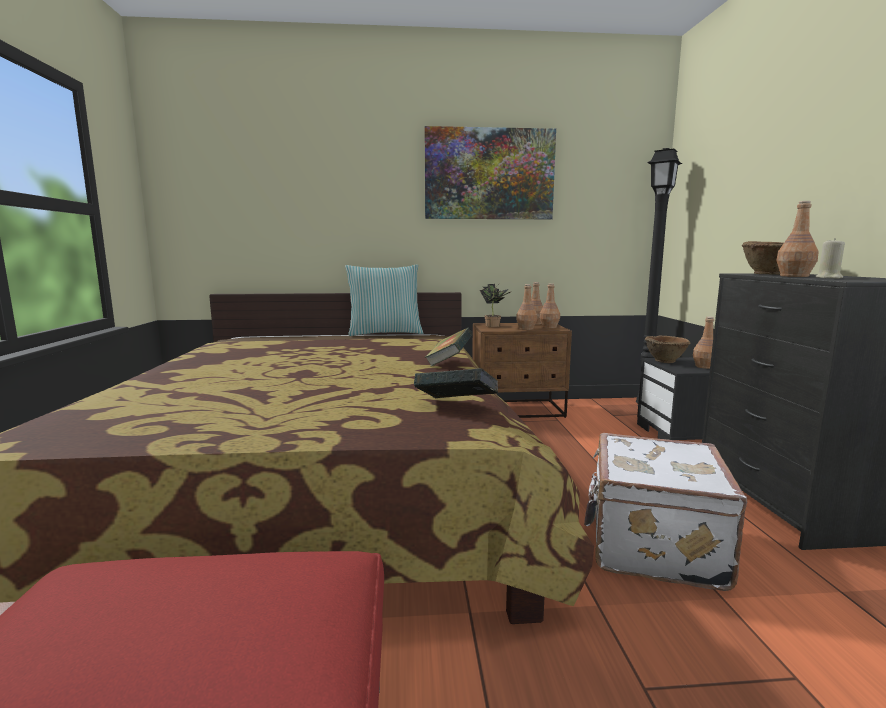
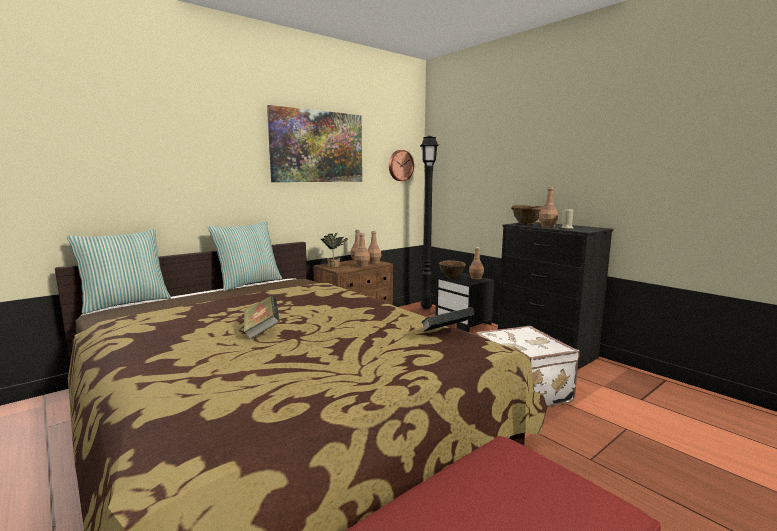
camera: 35 degrees left, 0 degrees up
book [425,328,473,367] -> book moved to [244,295,280,340]
none -> pillow [67,229,171,314]
none -> wall clock [389,150,414,181]

